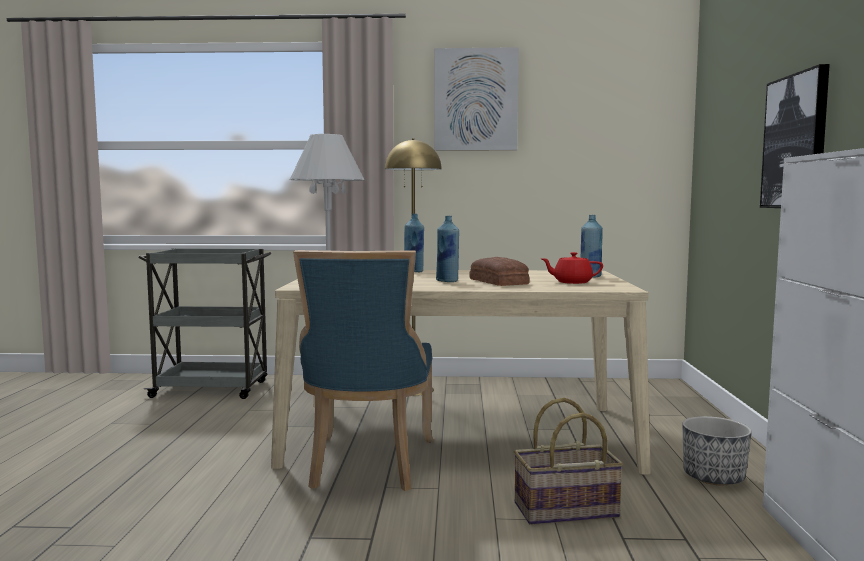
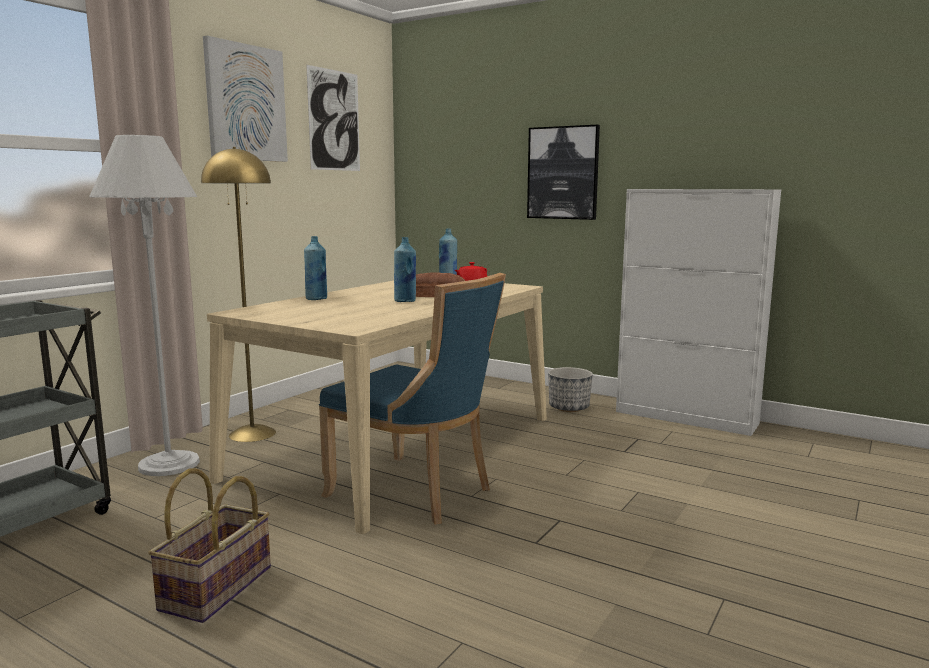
camera: 60 degrees left, 5 degrees up
basket [514,398,624,525] -> basket moved to [148,468,271,623]
none -> picture [306,65,360,171]

